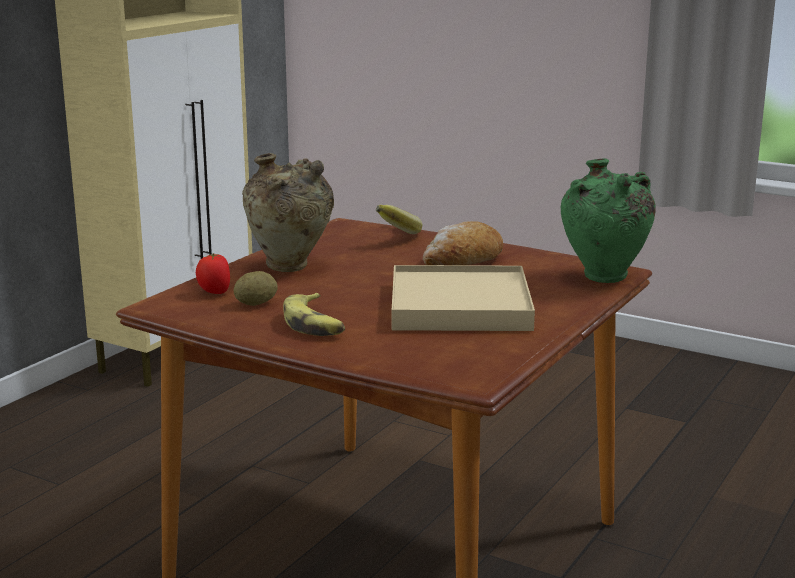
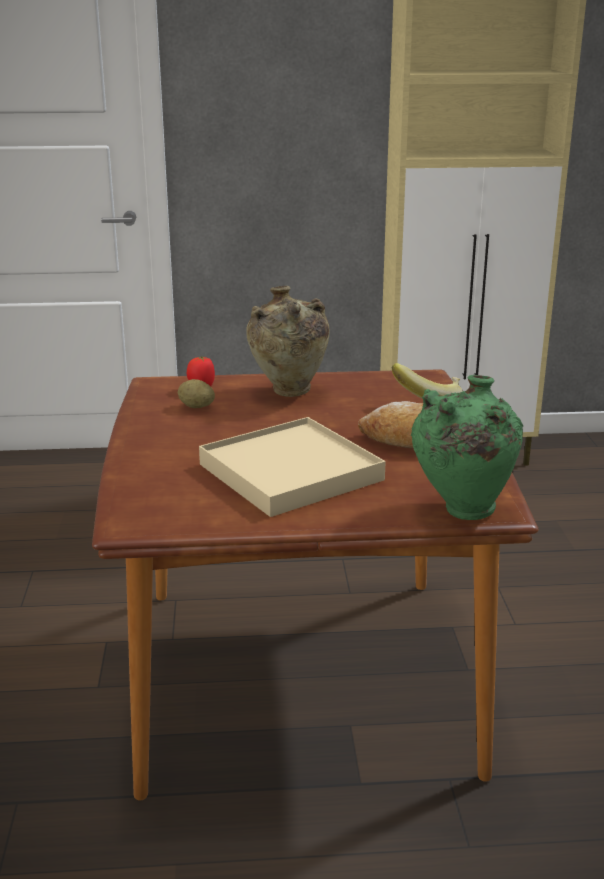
camera: 55 degrees right, 5 degrees up
banana [283,293,345,336] -> none

